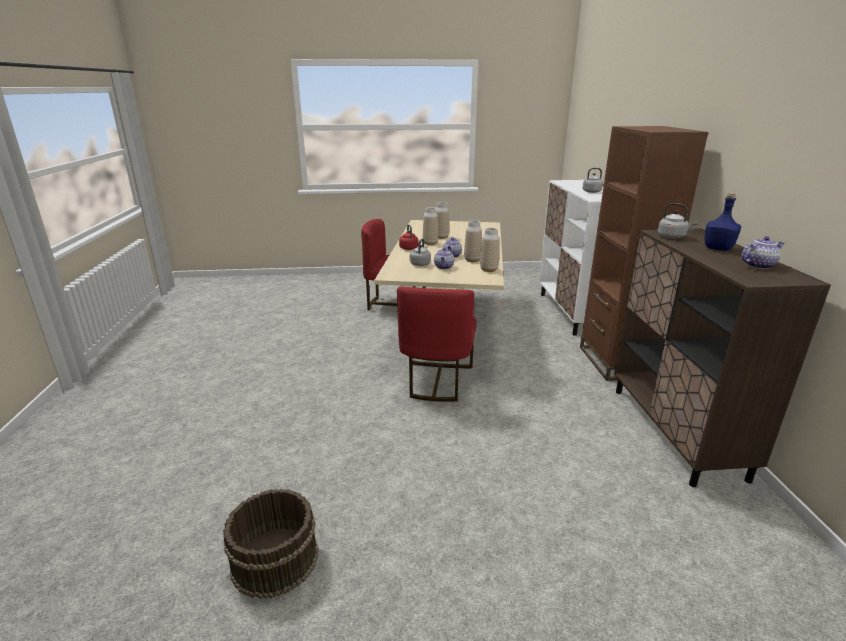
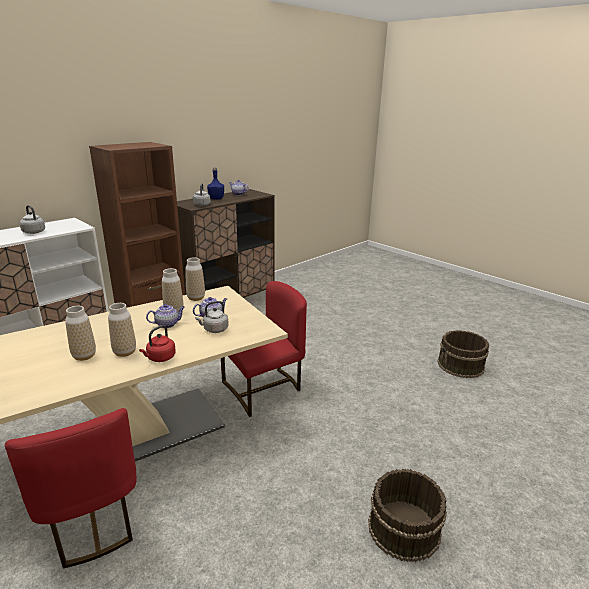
camera: 130 degrees left, 0 degrees up
none -> brown bucket [368,469,447,562]

